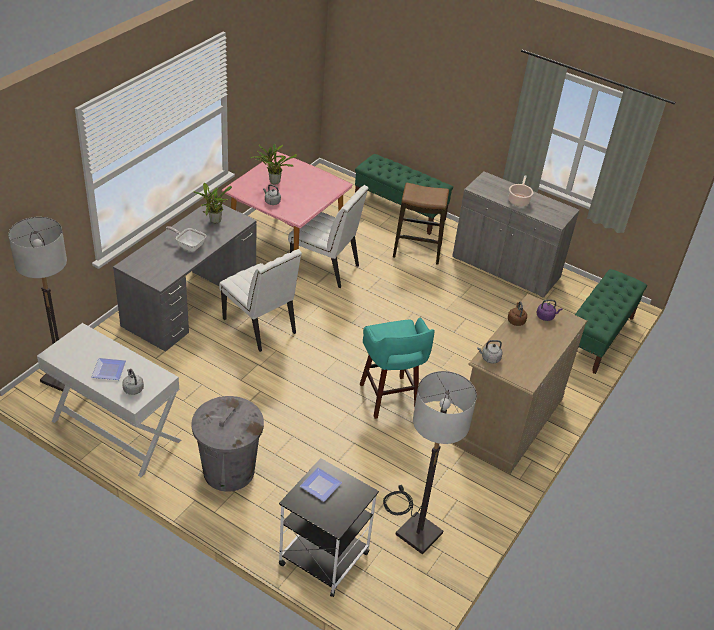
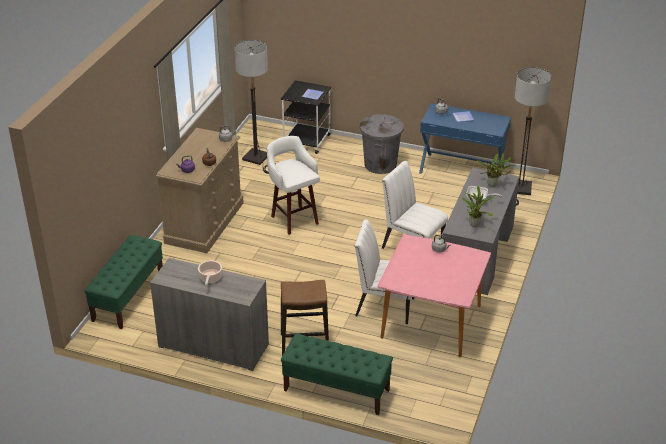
camera: 170 degrees right, 5 degrees down
white console table [37,323,181,477] -> blue console table [419,103,511,174]
potted plant [250,144,297,185] -> potted plant moved to [476,154,515,187]
turquoise stool [360,317,434,419] -> white stool [267,136,320,235]

